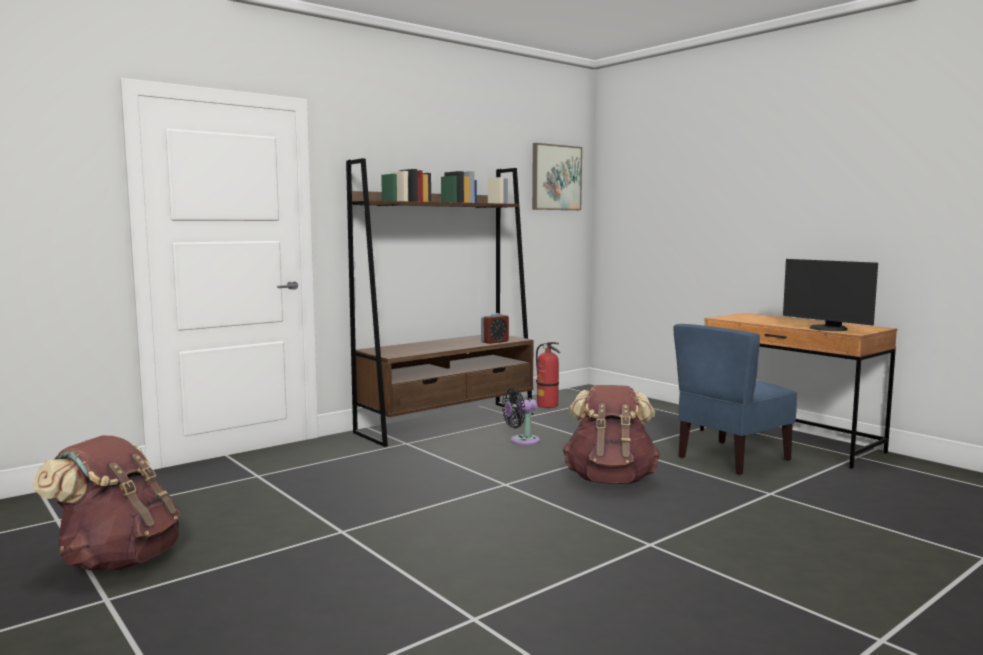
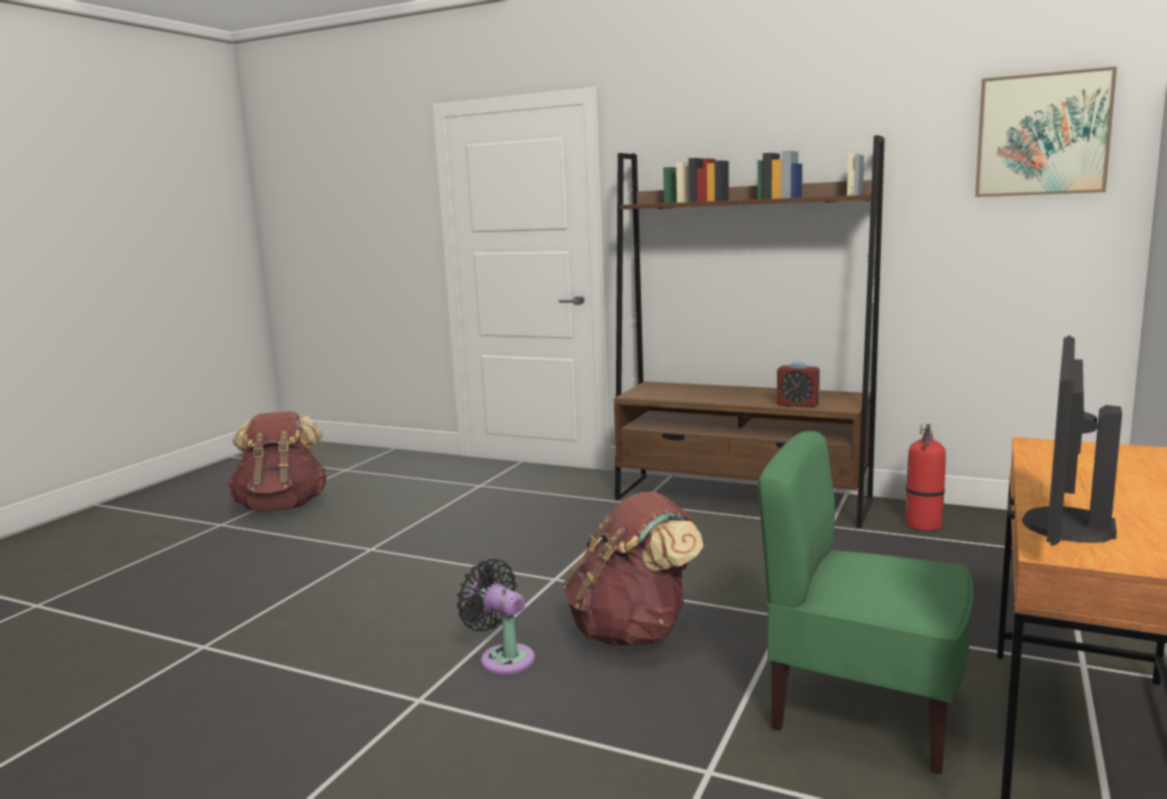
camera: 65 degrees right, 5 degrees up
black fan [502,388,540,445] -> black fan moved to [457,559,535,675]
blue chair [673,324,797,475] -> green chair [758,431,973,774]

